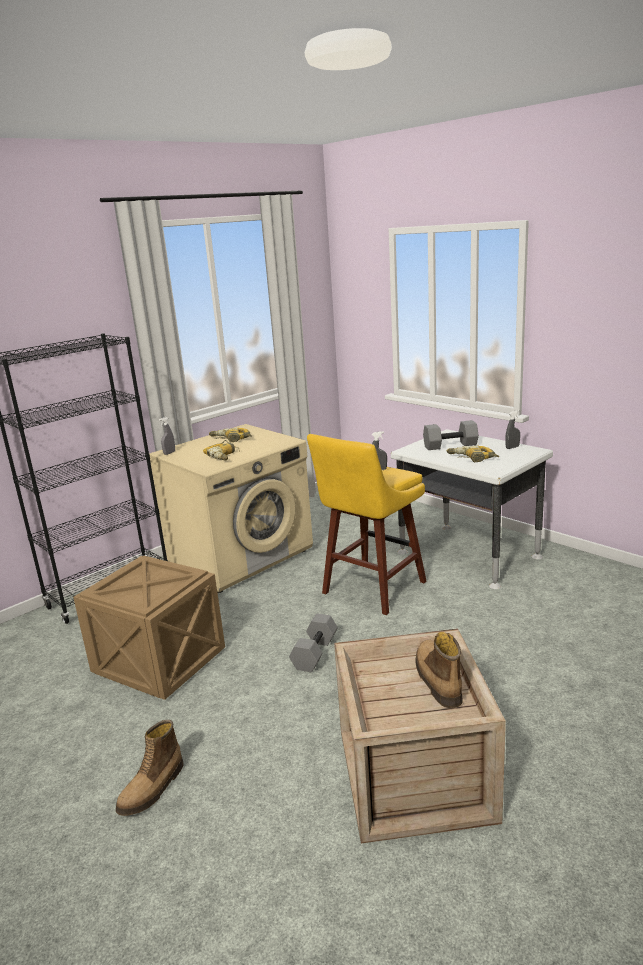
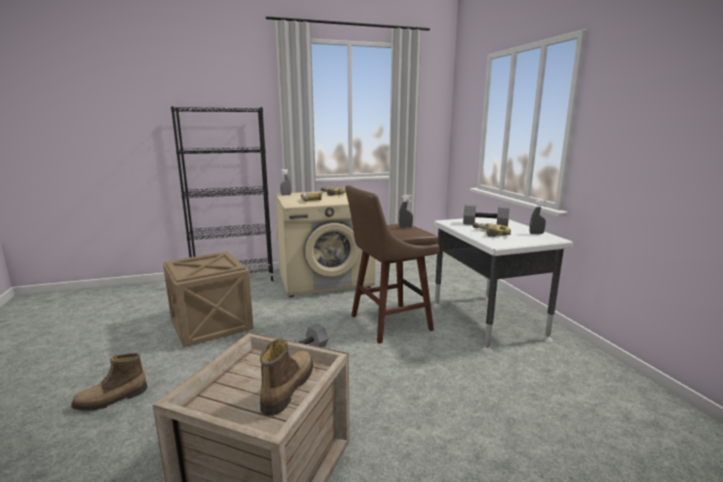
camera: 25 degrees right, 5 degrees down
yellow stool [307,434,427,615] -> brown stool [345,185,439,344]

